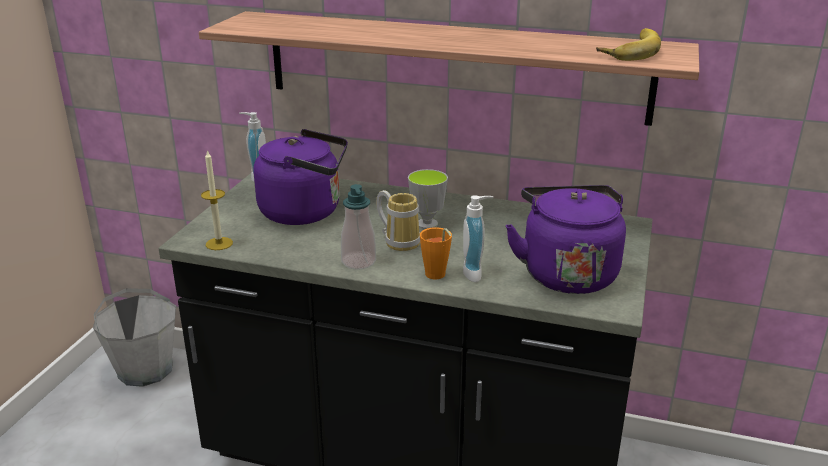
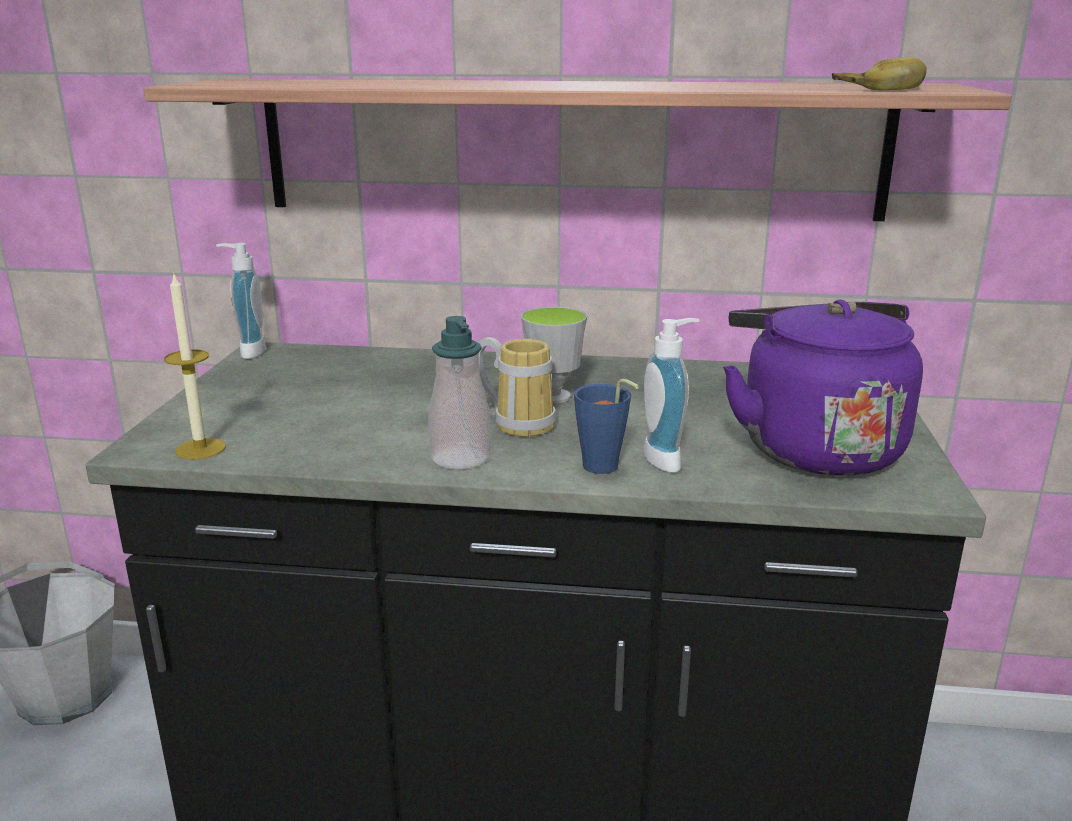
camera: 10 degrees left, 5 degrees down
purple kettle [253,129,348,225] -> none
orange cup [420,227,452,279] -> blue cup [574,379,639,474]

